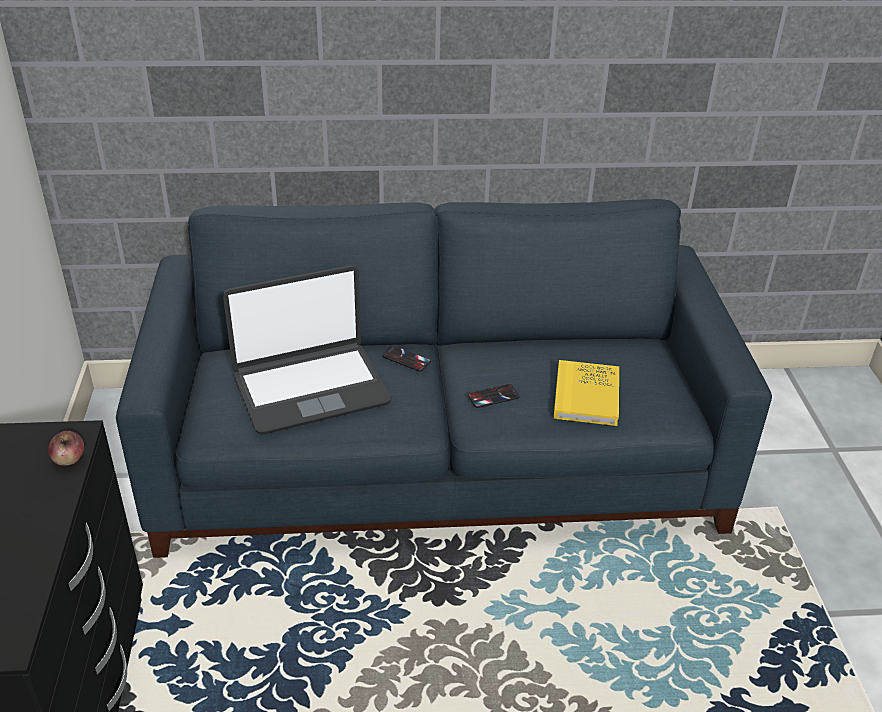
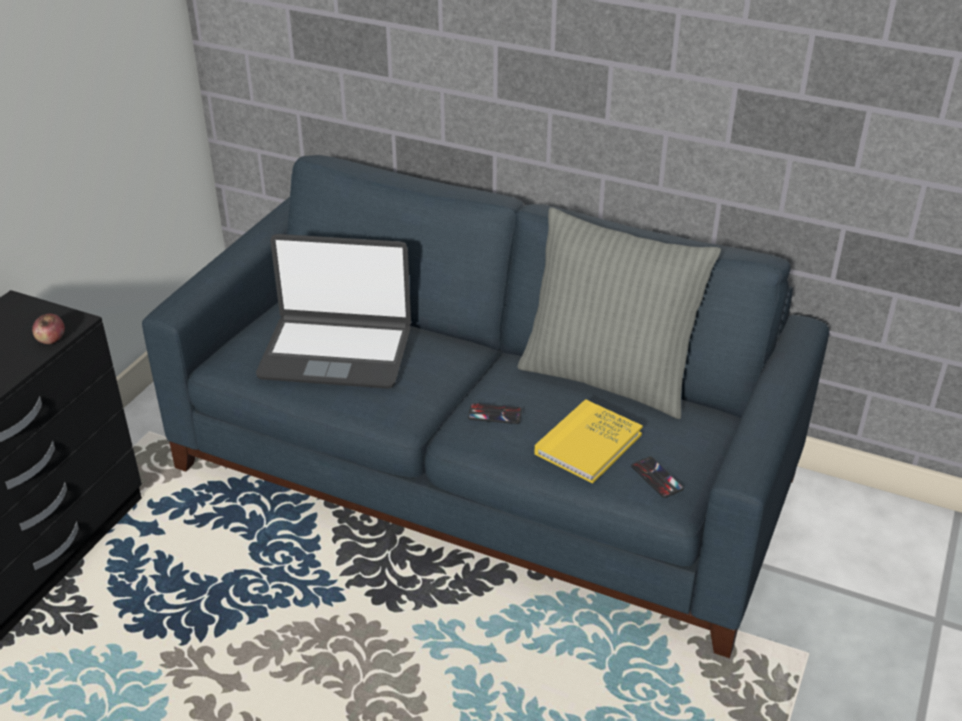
camera: 30 degrees right, 0 degrees up
phone [383,346,431,371] -> phone moved to [631,456,684,498]
none -> grey pillow [518,207,721,419]

